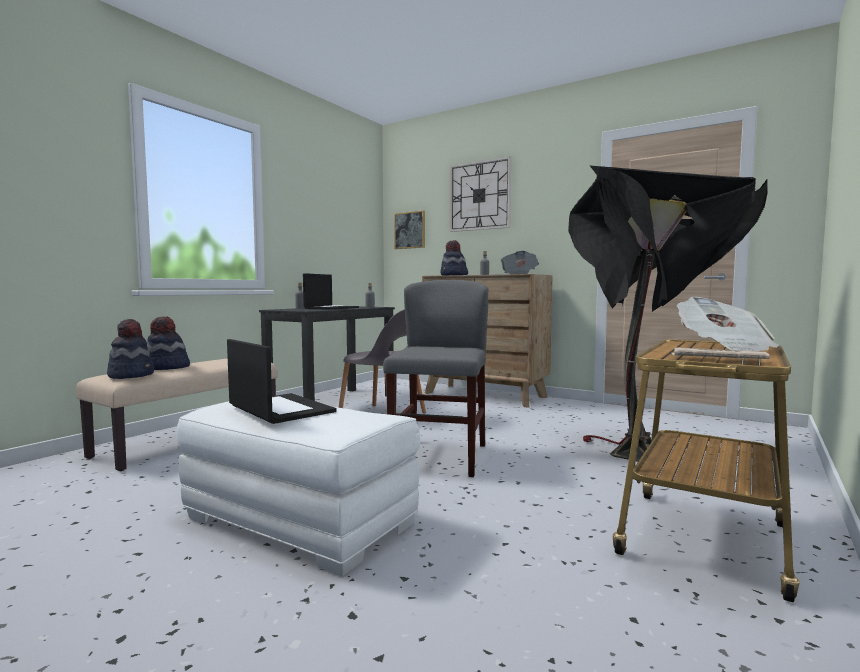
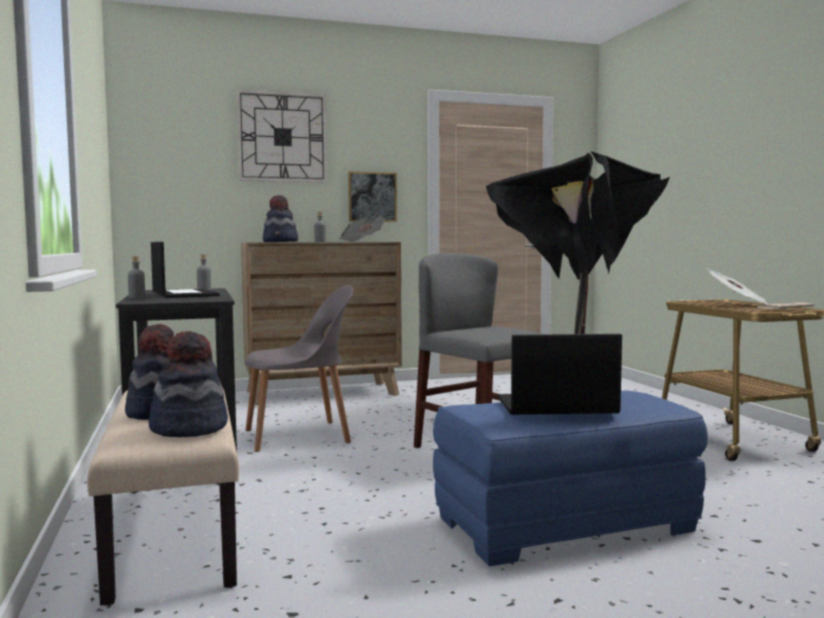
camera: 50 degrees left, 0 degrees up
white ottoman [176,401,420,576] -> blue ottoman [433,391,708,566]
picture [394,211,425,249] -> picture moved to [348,172,397,222]

